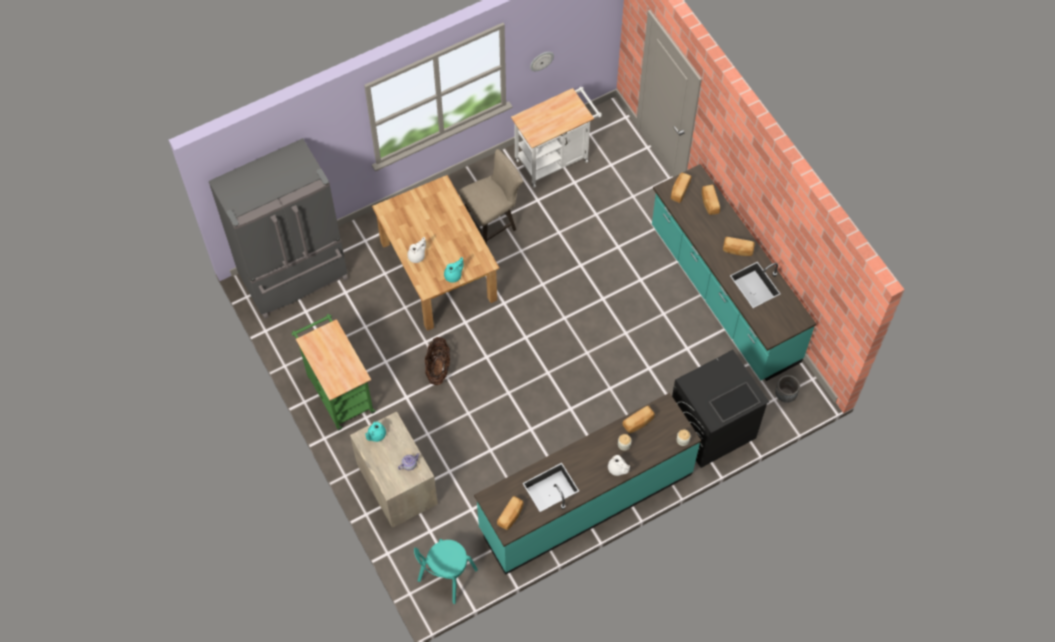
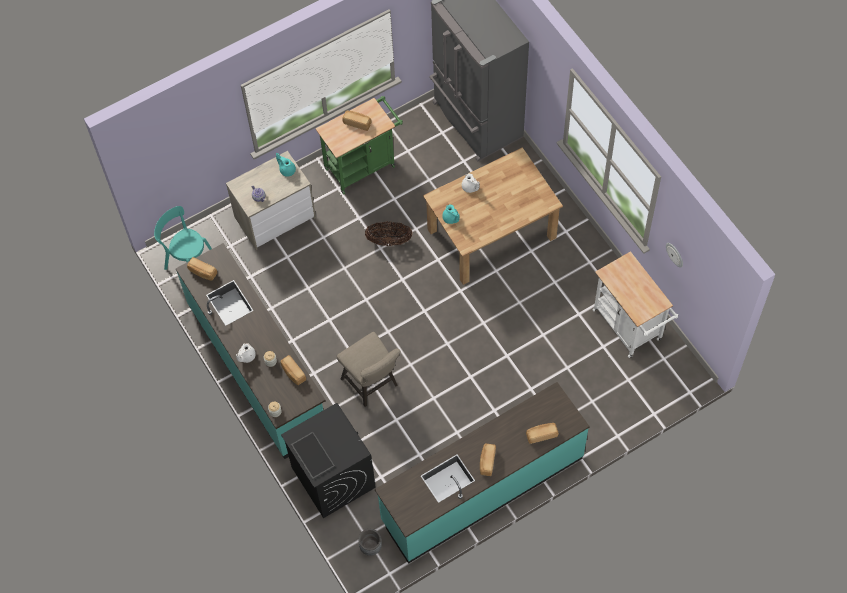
camera: 90 degrees right, 0 degrees up
beige stool [458,149,523,245] -> beige stool moved to [336,332,400,407]
bread [671,173,691,203] -> bread moved to [342,110,372,131]

